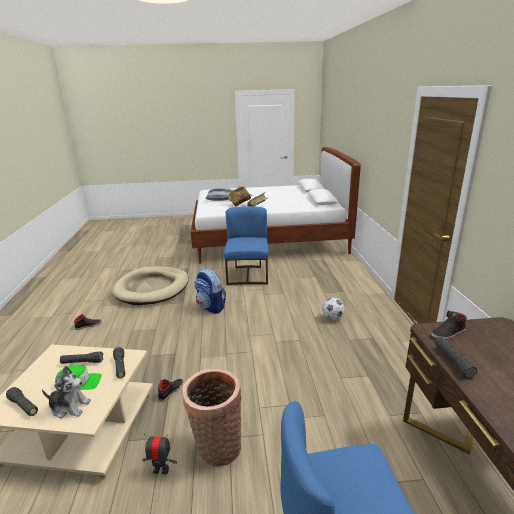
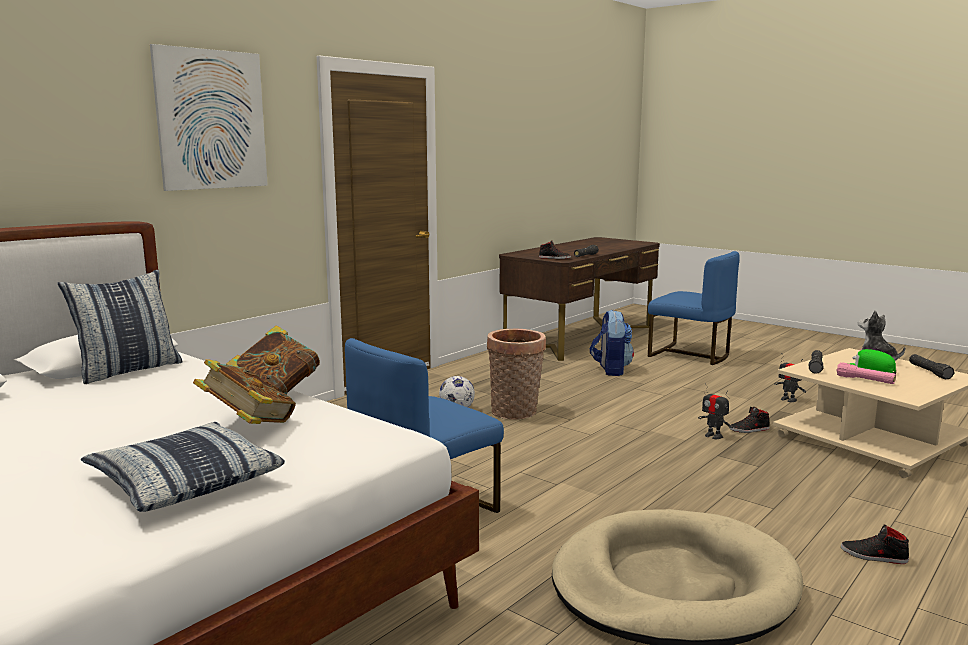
camera: 135 degrees left, 10 degrees down
black flashlight [60,351,103,364] -> pink flashlight [836,362,896,384]
basket [182,369,242,467] -> basket moved to [487,329,546,419]
backpack [194,269,226,314] -> backpack moved to [590,310,634,376]
none -> pillow [58,270,182,384]
none -> picture [150,44,268,191]
none -> toy robot [698,383,733,439]

